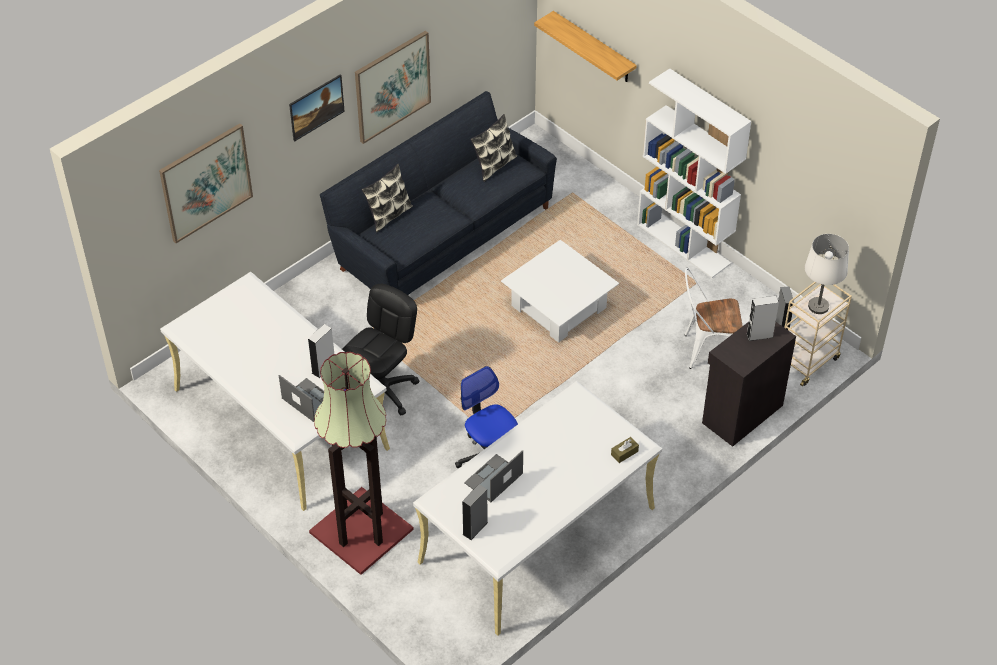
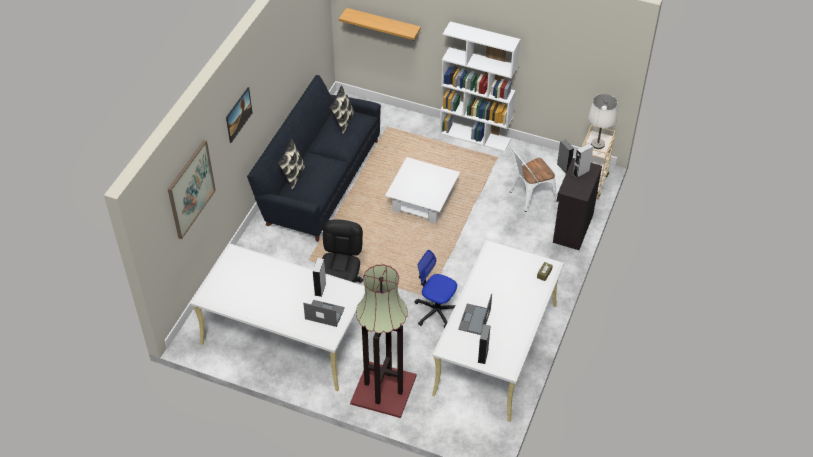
camera: 25 degrees left, 0 degrees up
picture [355,31,431,144] -> none

